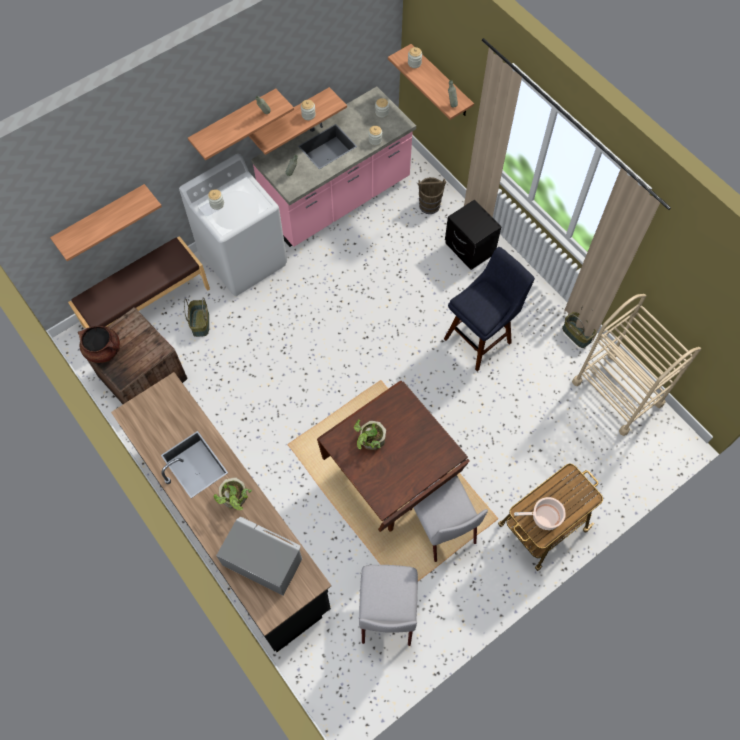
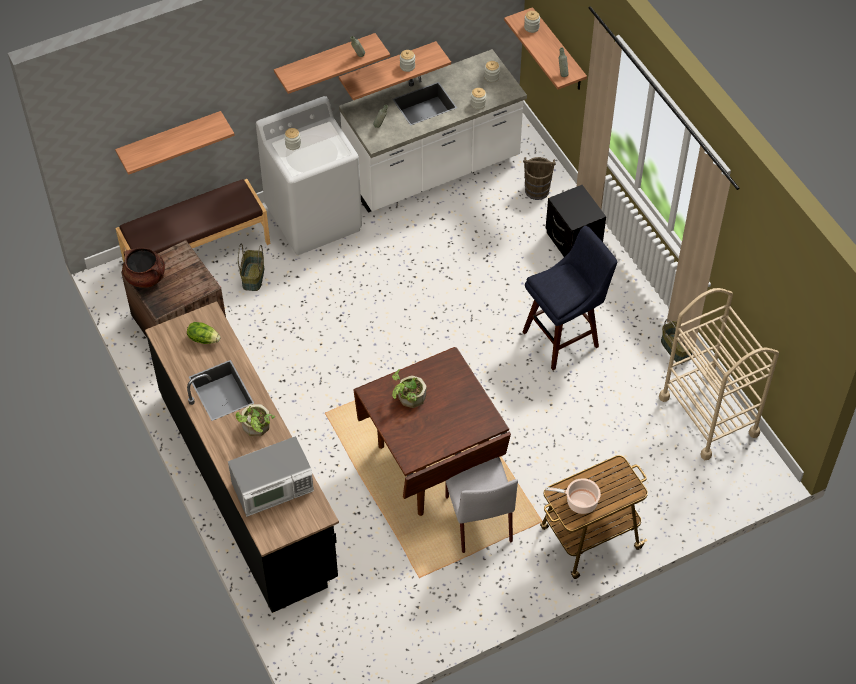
camera: 10 degrees right, 10 degrees down
microwave [216,516,302,596] -> microwave turned 120 degrees clockwise [228,436,314,517]
pink counter [251,87,416,247] -> white counter [339,49,527,213]
grey chair [359,565,418,646] -> none
none -> lettuce [187,322,220,344]

